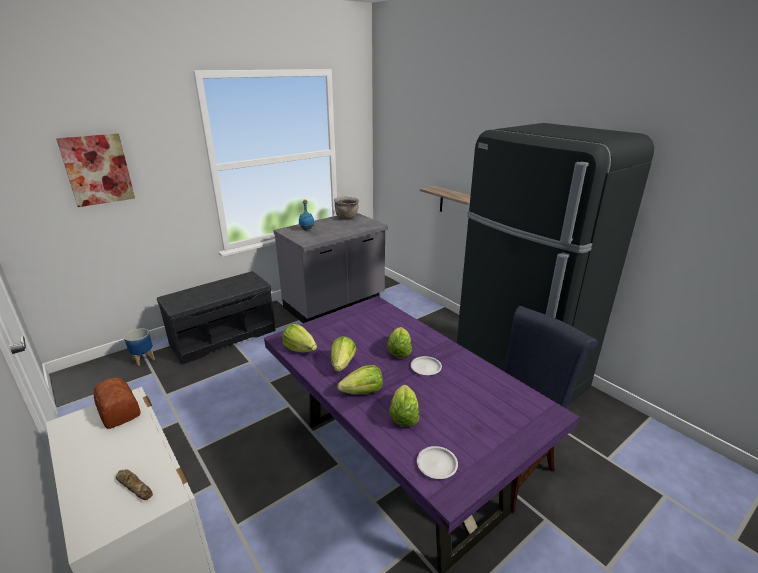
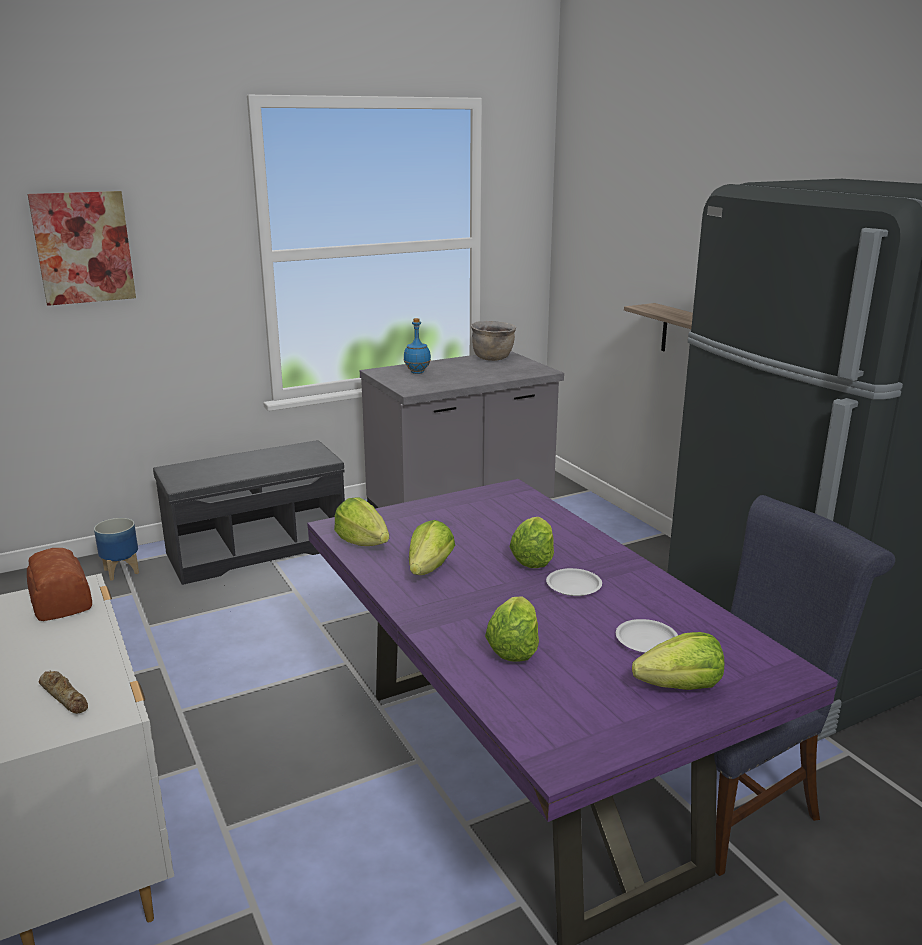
camera: 10 degrees right, 5 degrees down
lettuce [337,365,383,394] -> lettuce moved to [632,632,724,690]
white plate [417,446,458,479] -> white plate moved to [616,619,678,653]

